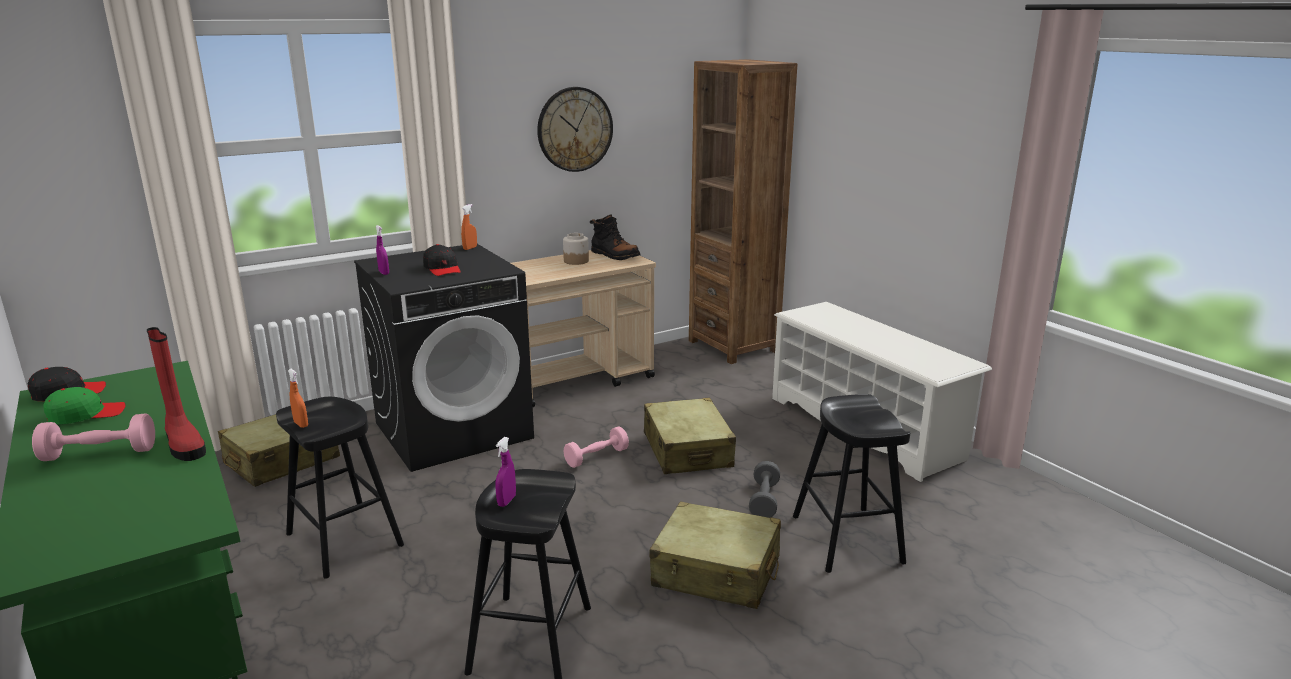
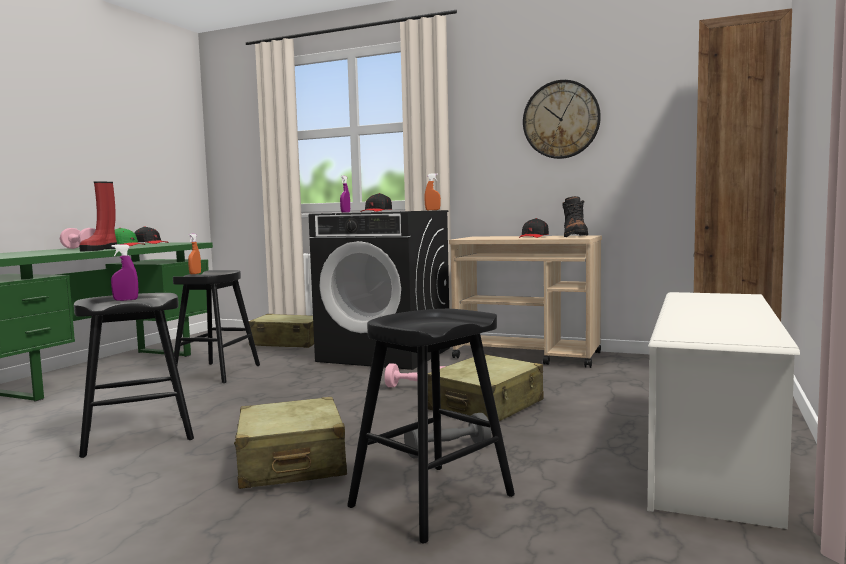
camera: 55 degrees right, 15 degrees down
jar [563,233,589,265] -> black cap [519,218,549,238]

